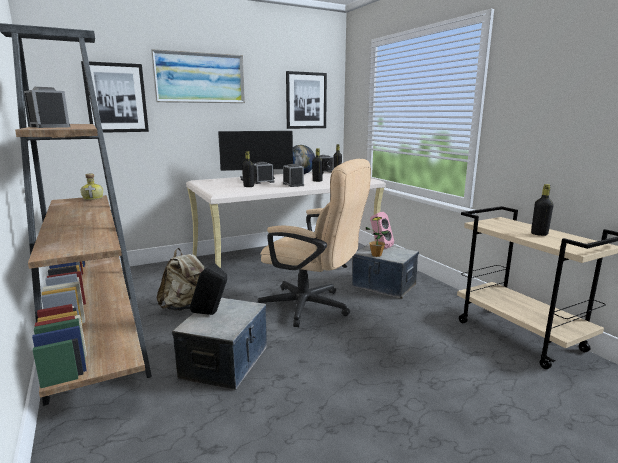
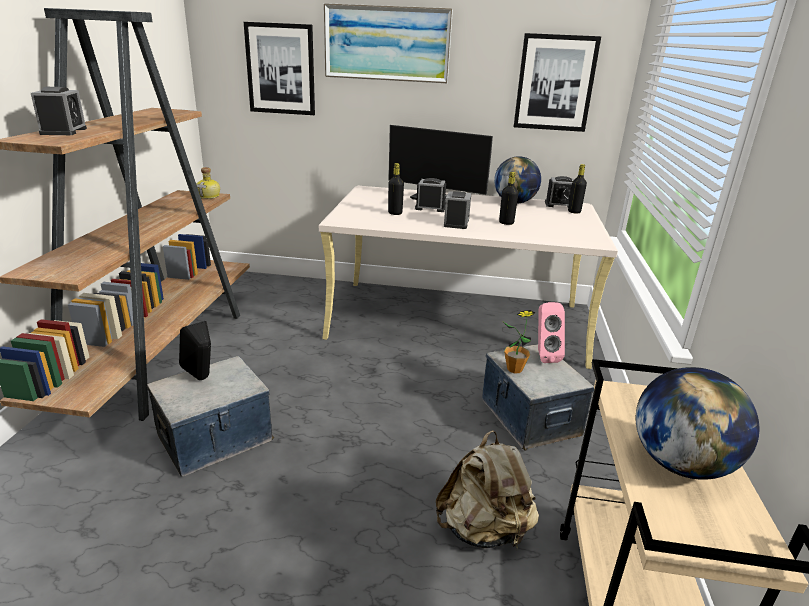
camera: 35 degrees right, 10 degrees up
beige backpack [157,248,204,311] -> beige backpack moved to [436,430,539,549]
beige office chair [257,159,371,327] -> none
black bottle [531,184,554,236] -> globe [636,367,759,480]

